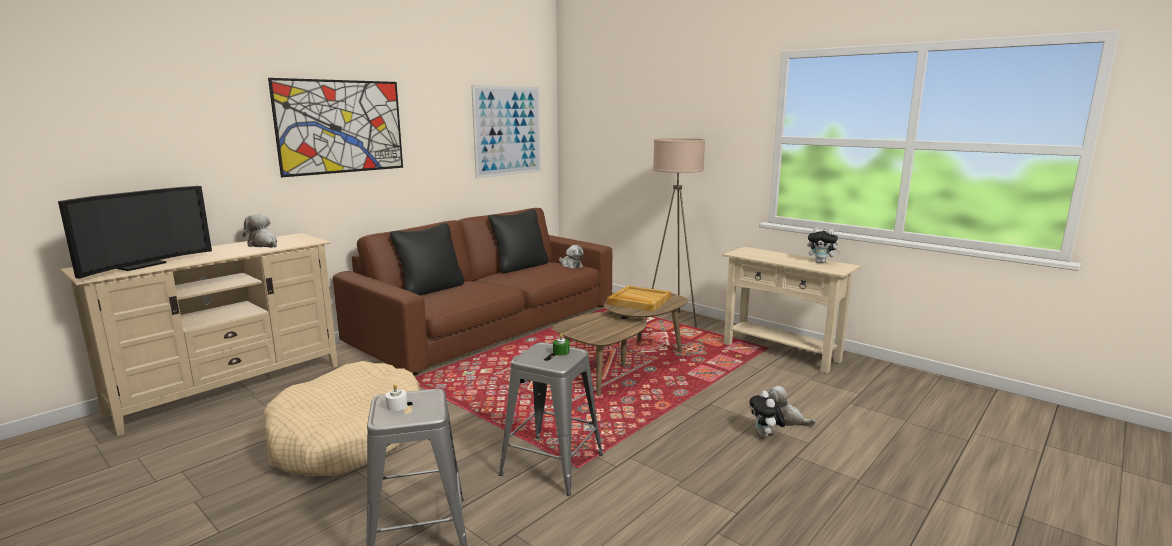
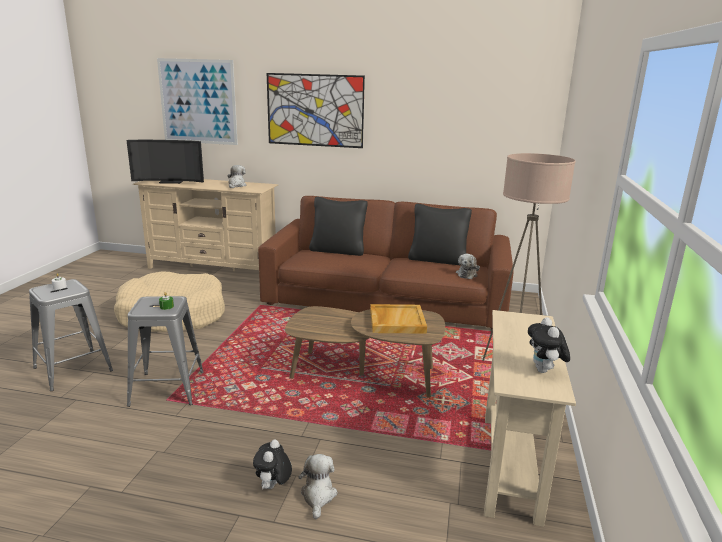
camera: 60 degrees right, 5 degrees up
picture [471,85,541,178] -> picture moved to [157,58,238,145]
plush toy [749,391,785,437] -> plush toy turned 45 degrees counterclockwise [253,439,292,489]

